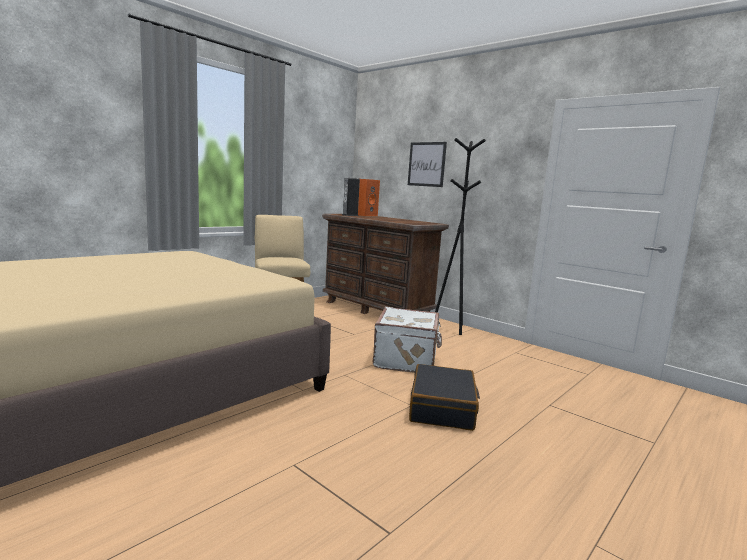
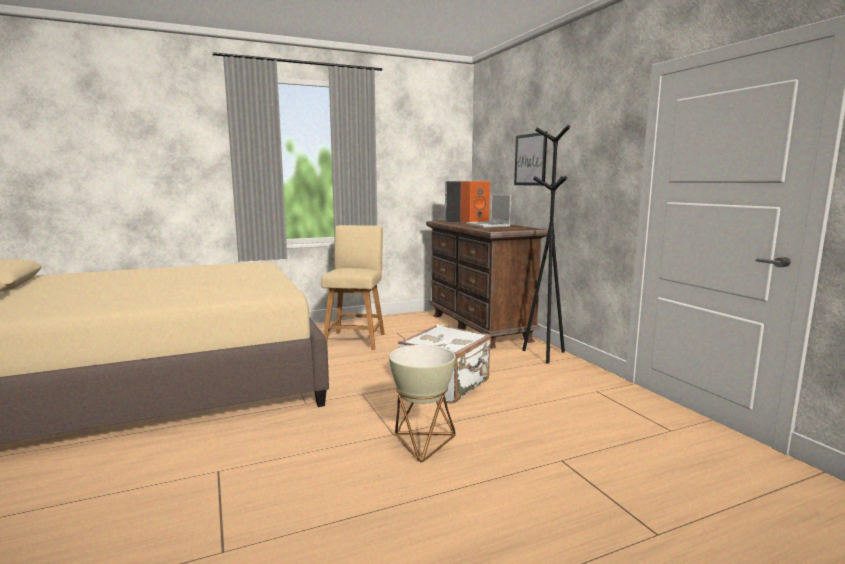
camera: 25 degrees right, 0 degrees up
black suitcase [409,364,480,431] -> planter [389,345,456,462]
none -> laptop [466,194,511,228]

